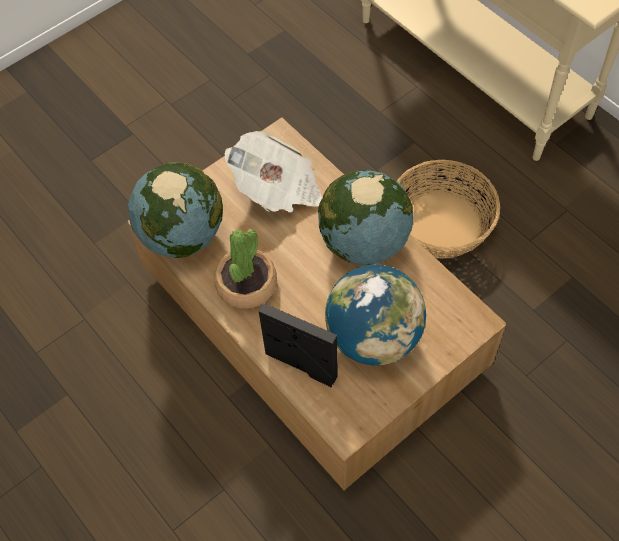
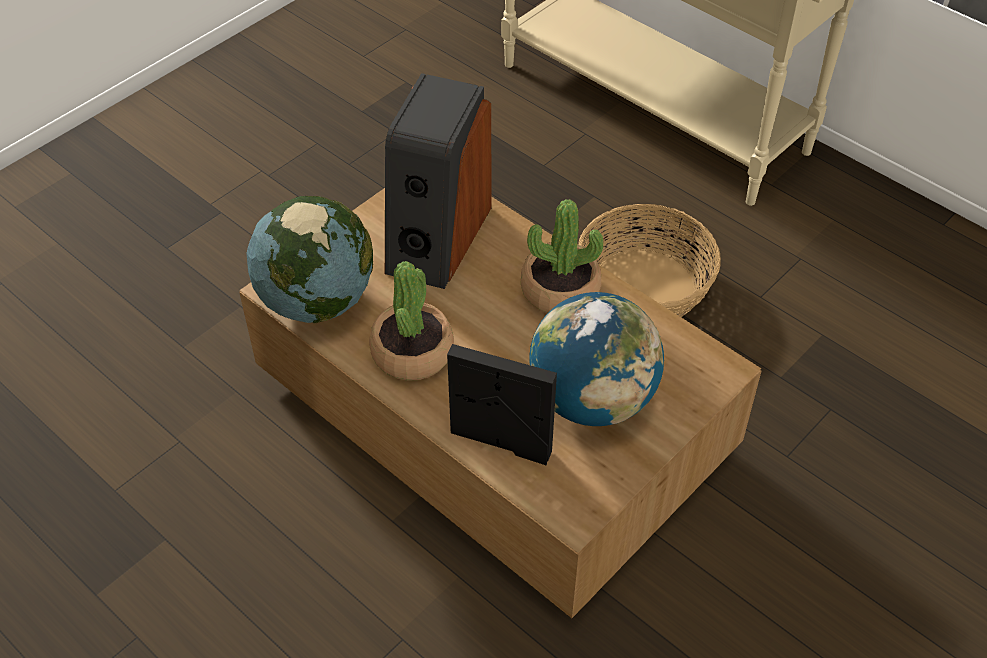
camera: 10 degrees left, 10 degrees down
newspaper [225,131,322,213] -> speaker [385,73,492,289]
globe [318,170,413,265] -> potted plant [521,199,603,313]

